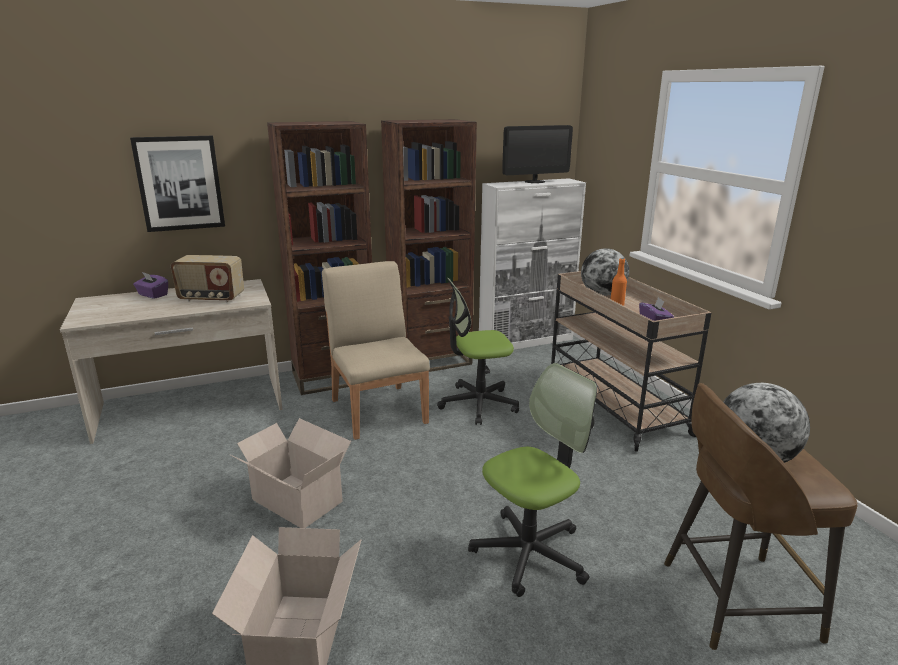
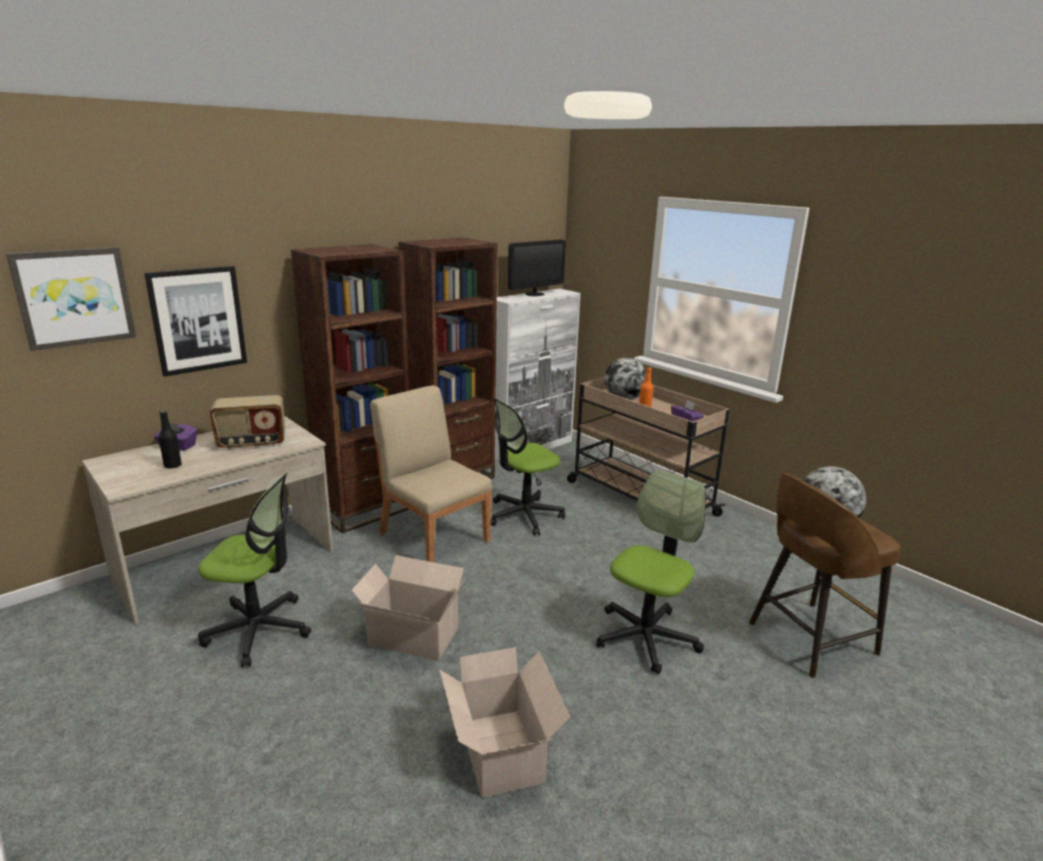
camera: 20 degrees left, 0 degrees up
none -> picture [6,247,136,351]
none -> black bottle [158,410,182,468]
none -> office chair [198,473,311,667]

